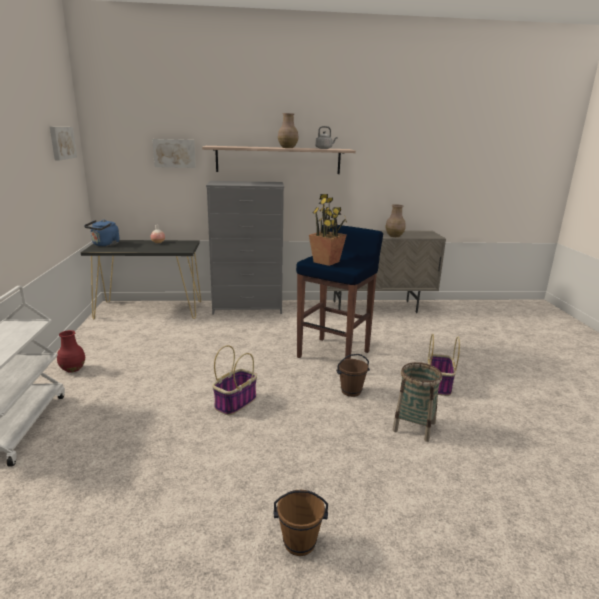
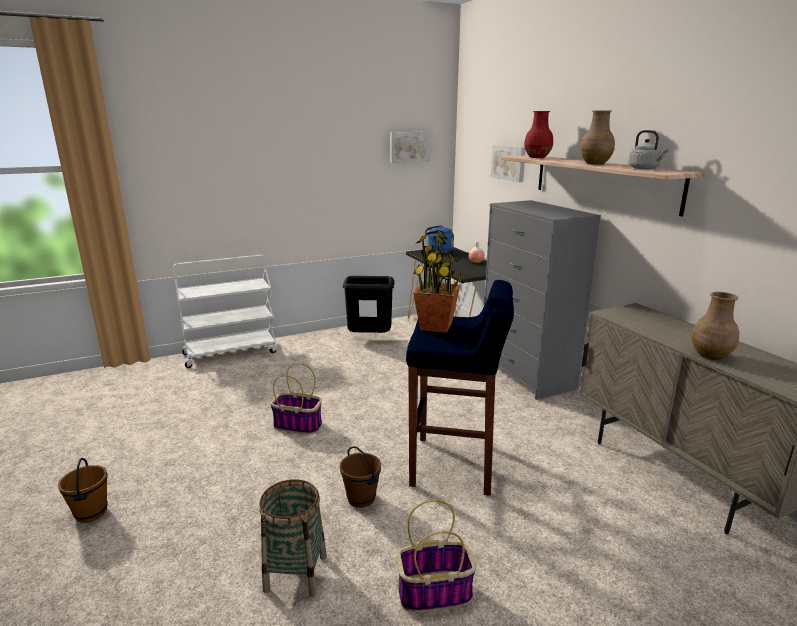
camera: 70 degrees right, 0 degrees up
red vase [57,330,85,373] -> red vase moved to [524,111,553,158]
none -> black trash can [343,276,395,333]

